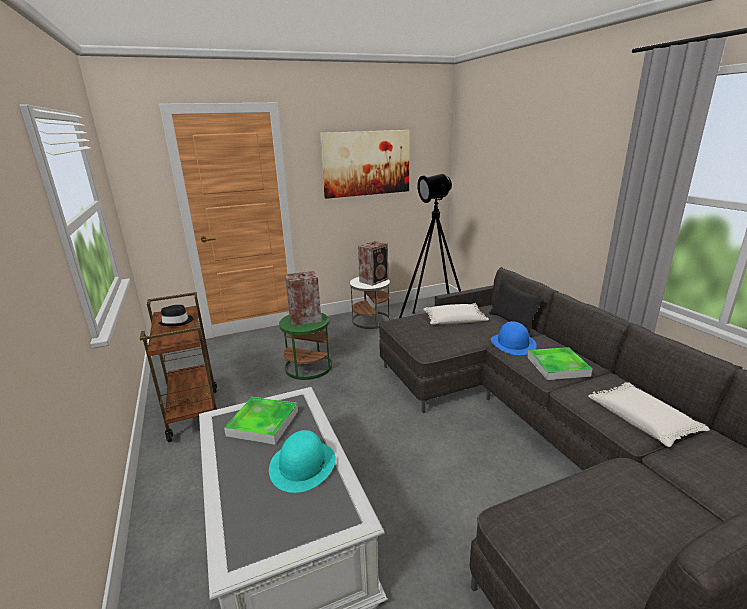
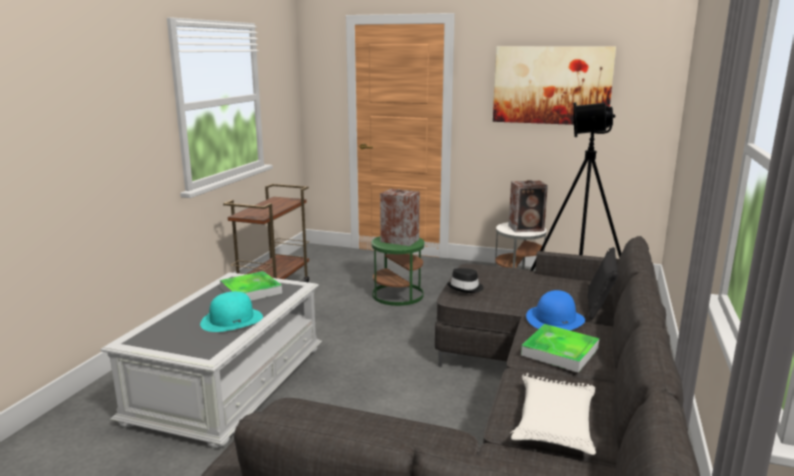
camera: 40 degrees right, 5 degrees down
black hat [158,305,193,326] -> black hat moved to [447,268,484,293]
white pillow [423,303,489,325] -> none

